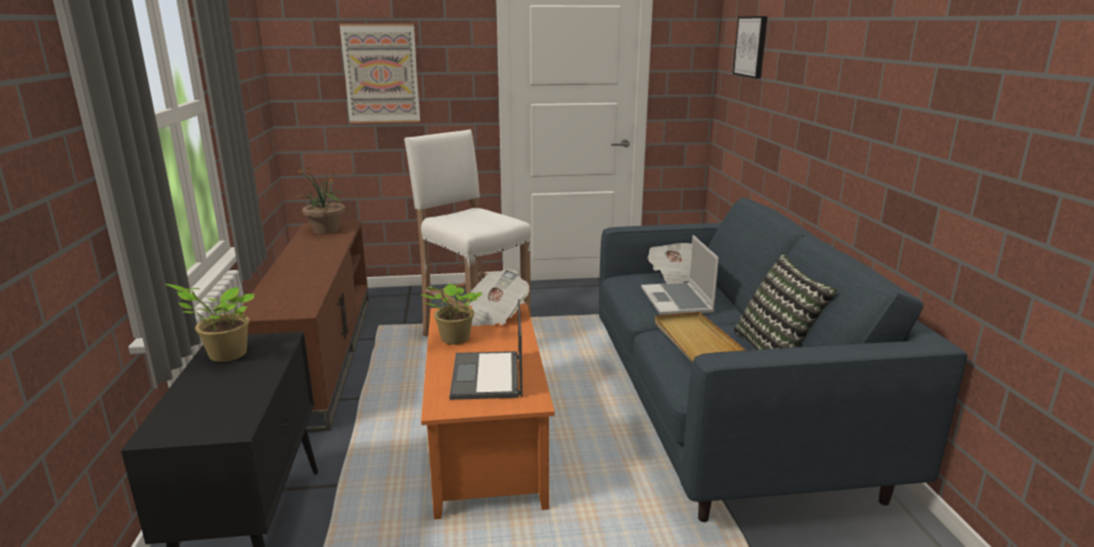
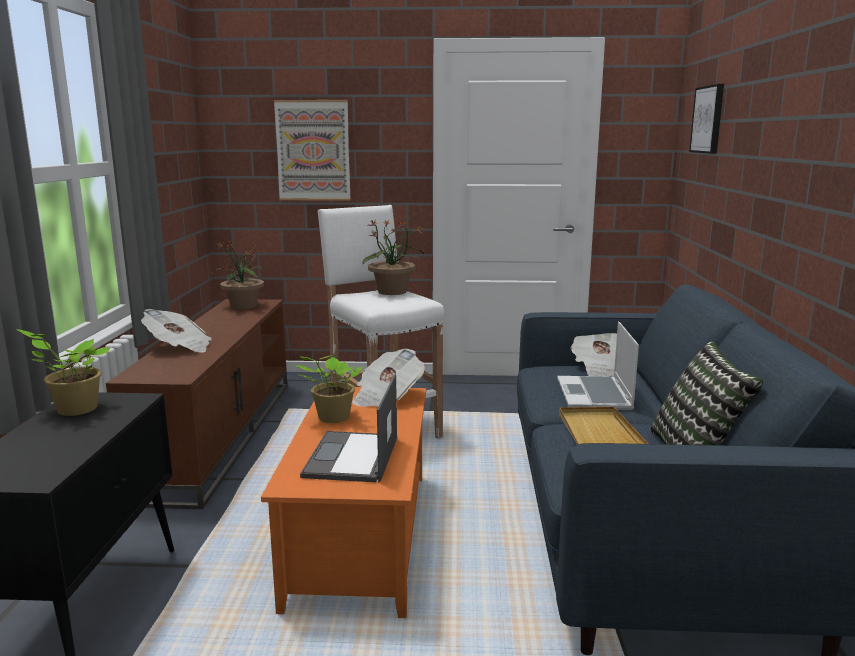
camera: 10 degrees right, 5 degrees down
none -> newspaper [141,309,212,353]
none -> potted plant [363,219,424,295]

